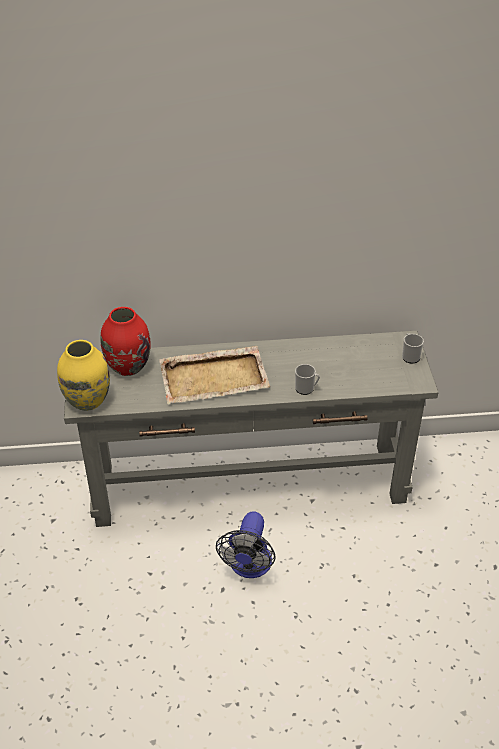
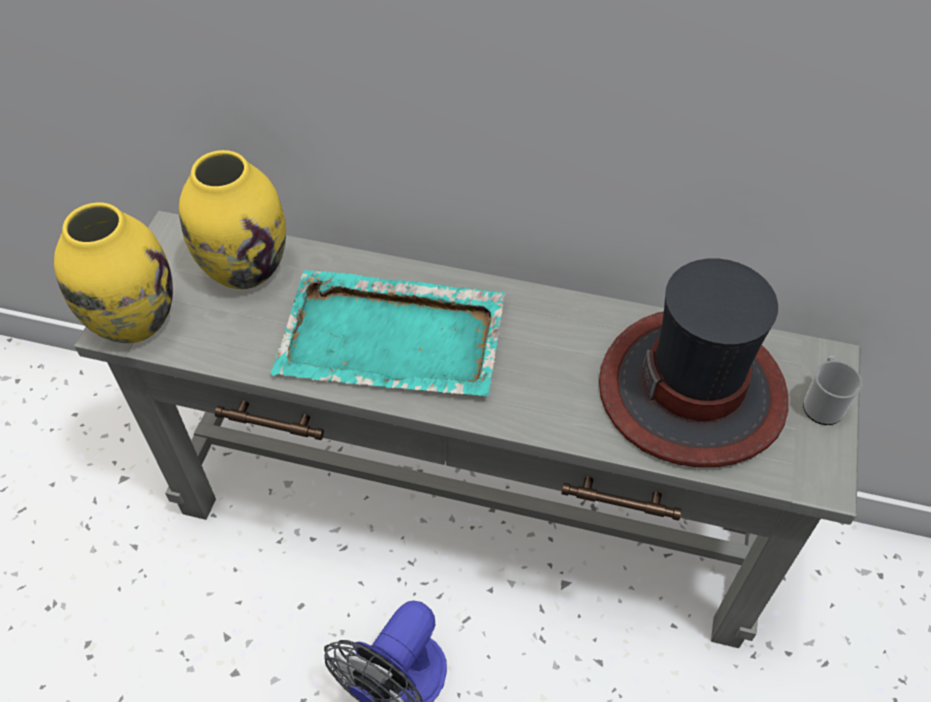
camera: 20 degrees right, 10 degrees up
red vase [101,307,150,376] -> yellow vase [179,150,286,289]
beige tray [159,346,270,404] -> turquoise tray [270,270,505,396]
mug [295,364,320,395] -> none
none -> hat [599,258,789,467]

